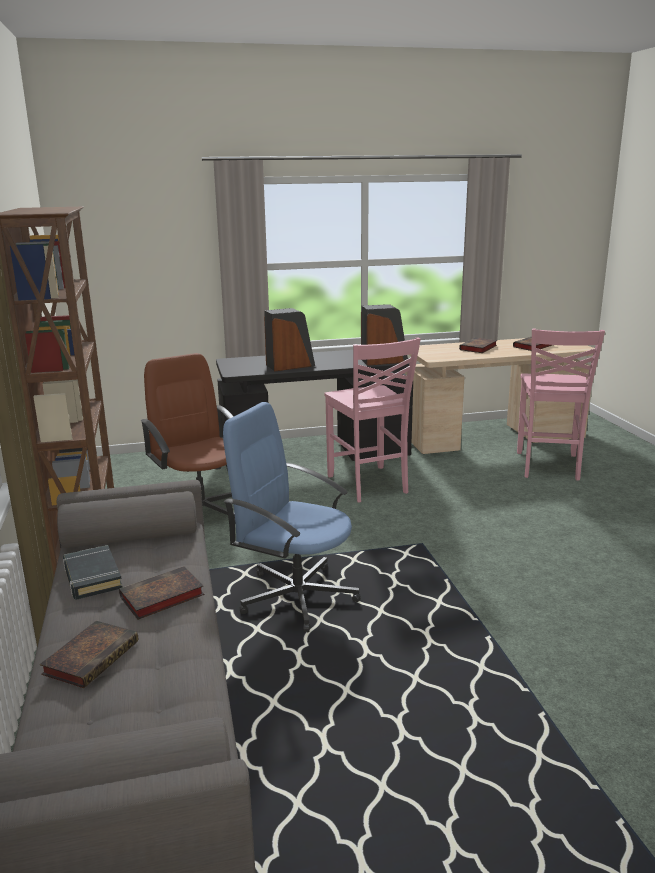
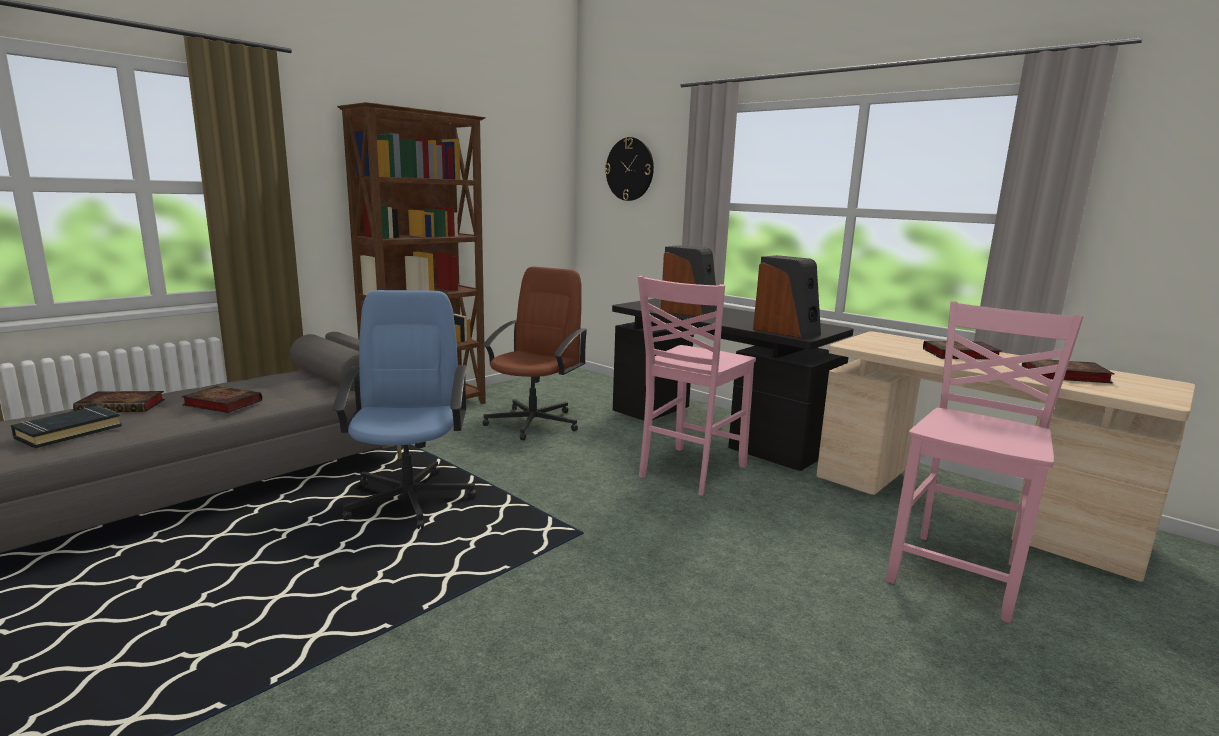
camera: 55 degrees right, 5 degrees down
black book [63,545,123,600] -> black book moved to [11,406,122,448]
pink chair [517,328,605,481] -> pink chair turned 150 degrees clockwise [886,301,1084,623]
none -> wall clock [605,137,654,201]

